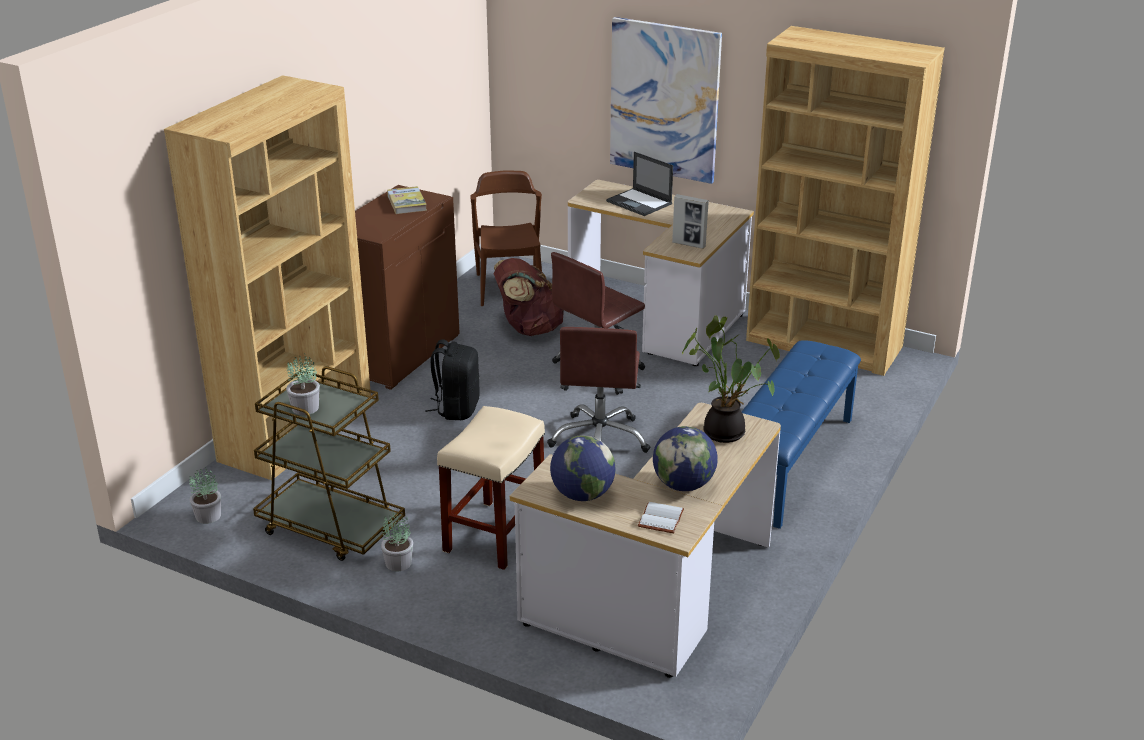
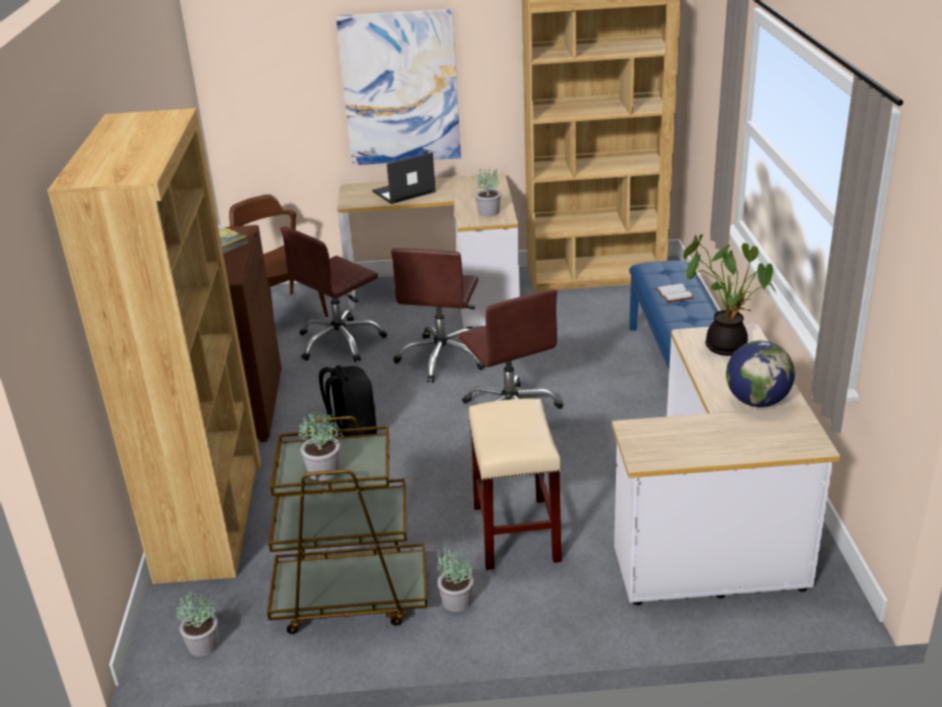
camera: 30 degrees left, 0 degrees up
brown backpack [494,258,564,336] -> brown office chair [280,226,387,362]
globe [550,435,616,501] -> none
laptop [606,152,673,216] -> laptop turned 135 degrees clockwise [372,152,436,204]
white book [638,502,684,533] -> white book moved to [655,283,694,303]
picture frame [672,194,709,249] -> potted plant [475,167,501,216]

